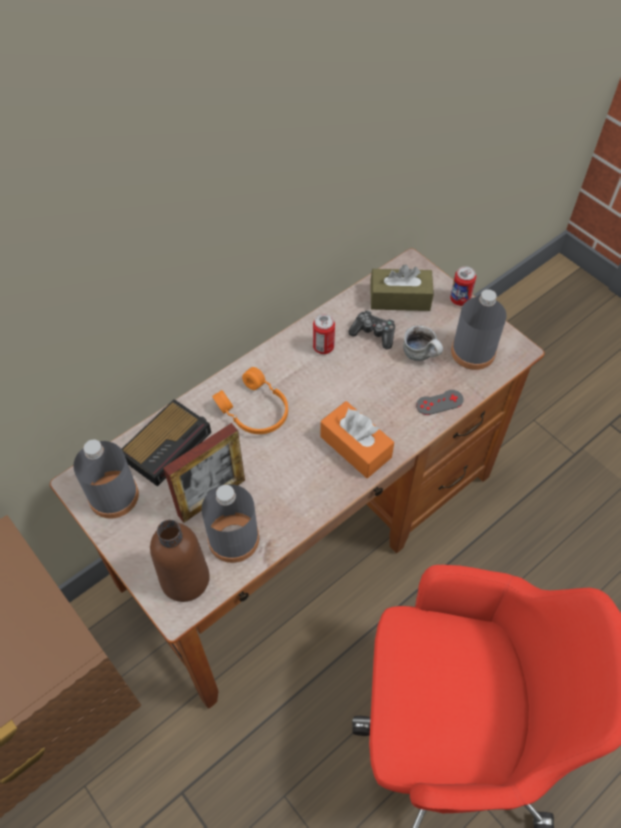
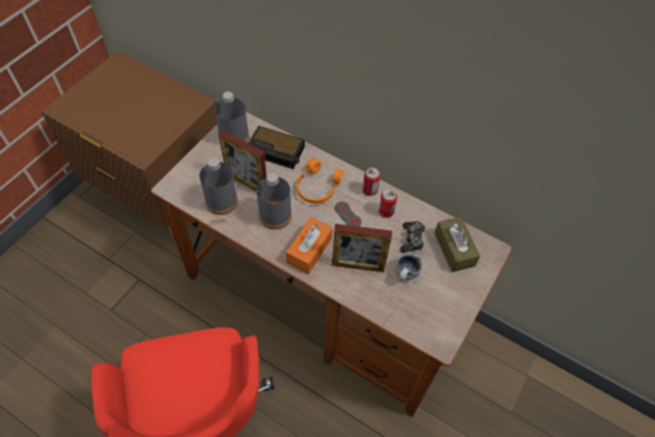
camera: 70 degrees right, 0 degrees up
brown bottle [150,520,210,602] -> none
grey game controller [416,390,464,415] -> grey game controller moved to [335,202,362,227]
can [450,266,476,306] -> can moved to [362,167,380,196]
grey bottle [451,289,507,370] -> grey bottle moved to [257,173,292,230]
none -> picture frame [332,224,392,272]

